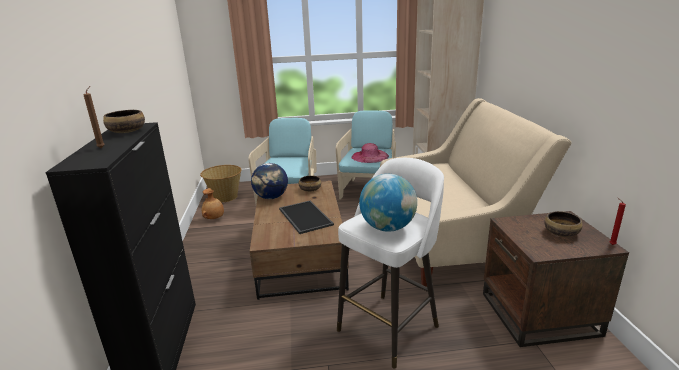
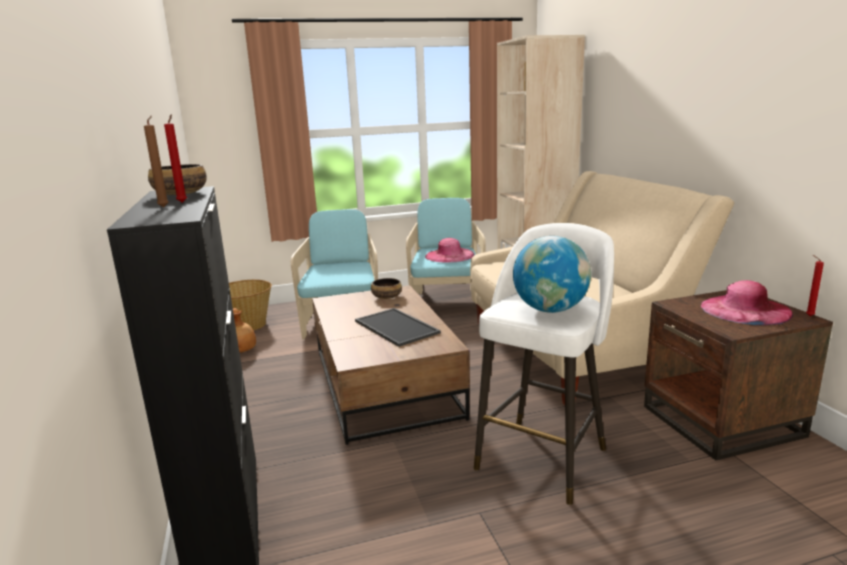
camera: 10 degrees left, 5 degrees down
globe [251,163,288,199] -> none
bowl [544,211,583,237] -> pink hat [701,280,793,325]
none -> red candle [164,115,187,203]

